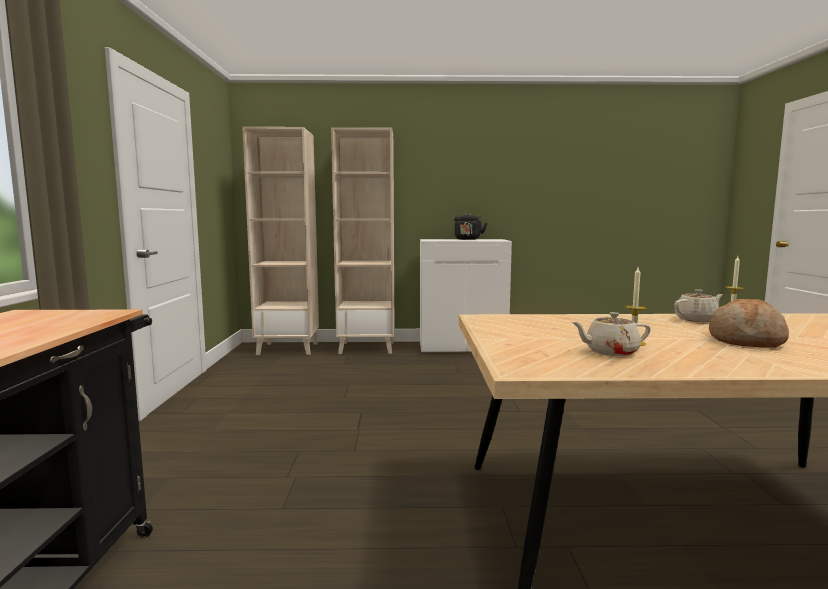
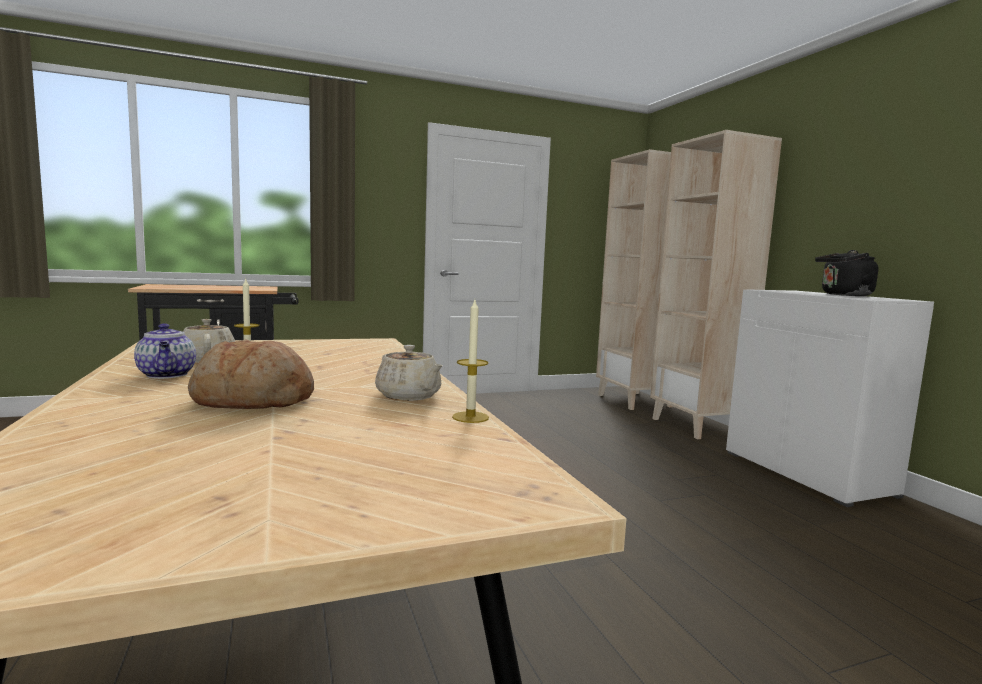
camera: 70 degrees right, 0 degrees up
none -> teapot [134,323,196,379]

